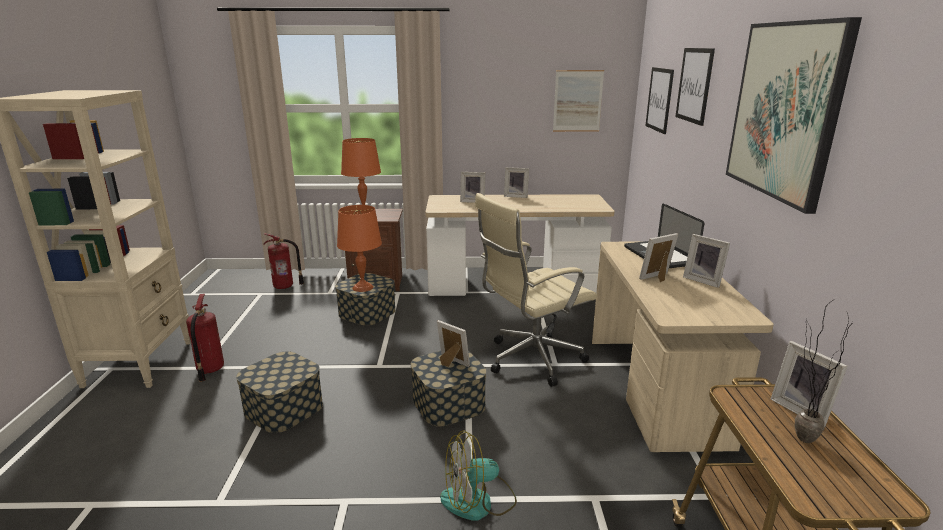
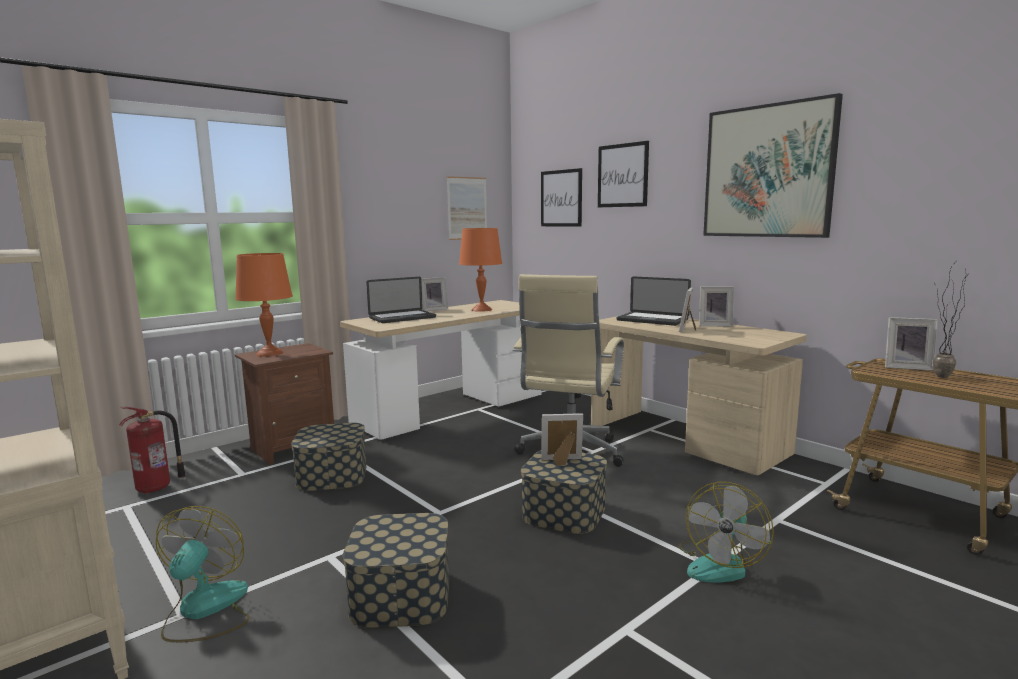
camera: 40 degrees left, 10 degrees down
fire extinguisher [186,294,224,382] -> fan [156,506,250,643]
orange table lamp [337,205,382,292] -> orange table lamp moved to [459,228,502,312]
picture frame [460,172,485,203] -> laptop [366,277,436,323]

